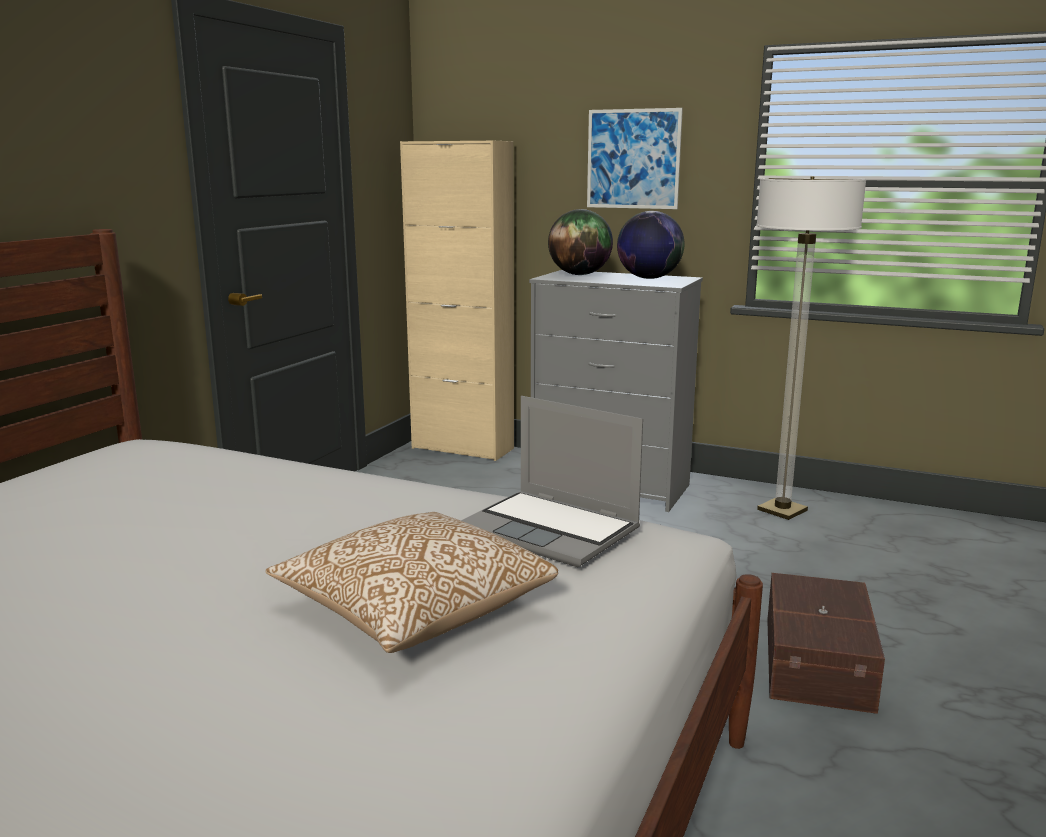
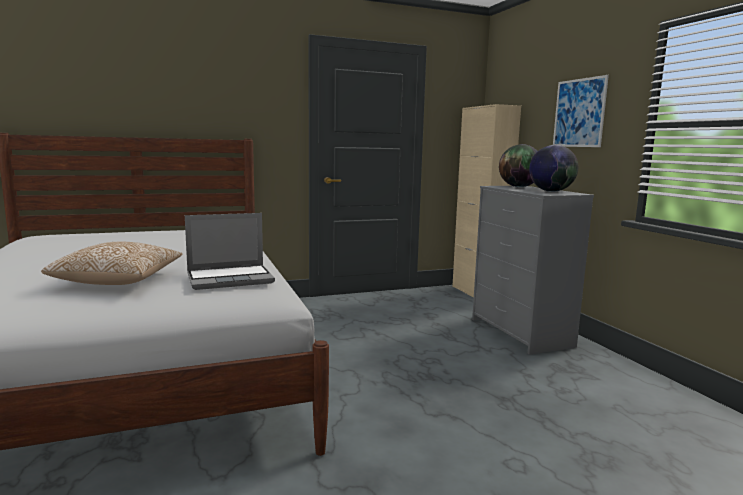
camera: 45 degrees right, 5 degrees down
laptop [461,396,643,567] -> laptop turned 105 degrees counterclockwise [185,213,275,290]
floor lamp [756,176,867,520] -> none
brown storage box [767,573,885,714] -> none

